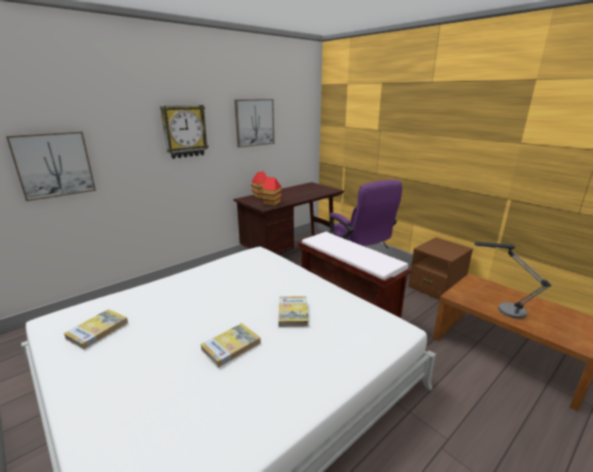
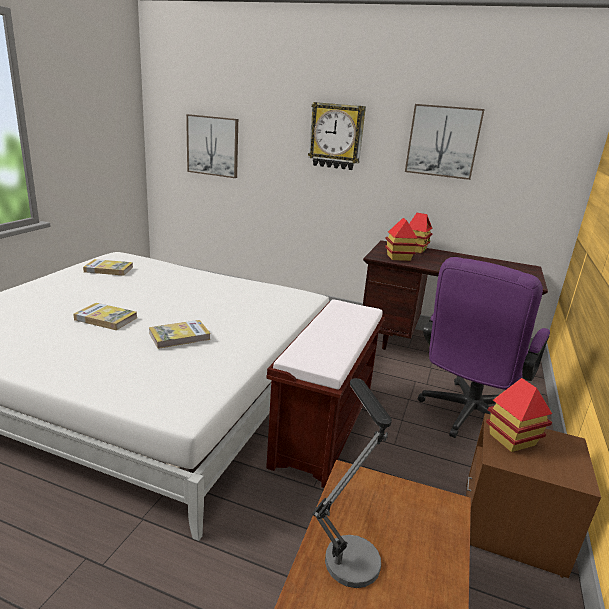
camera: 60 degrees right, 0 degrees up
none -> toy house [486,378,552,452]

